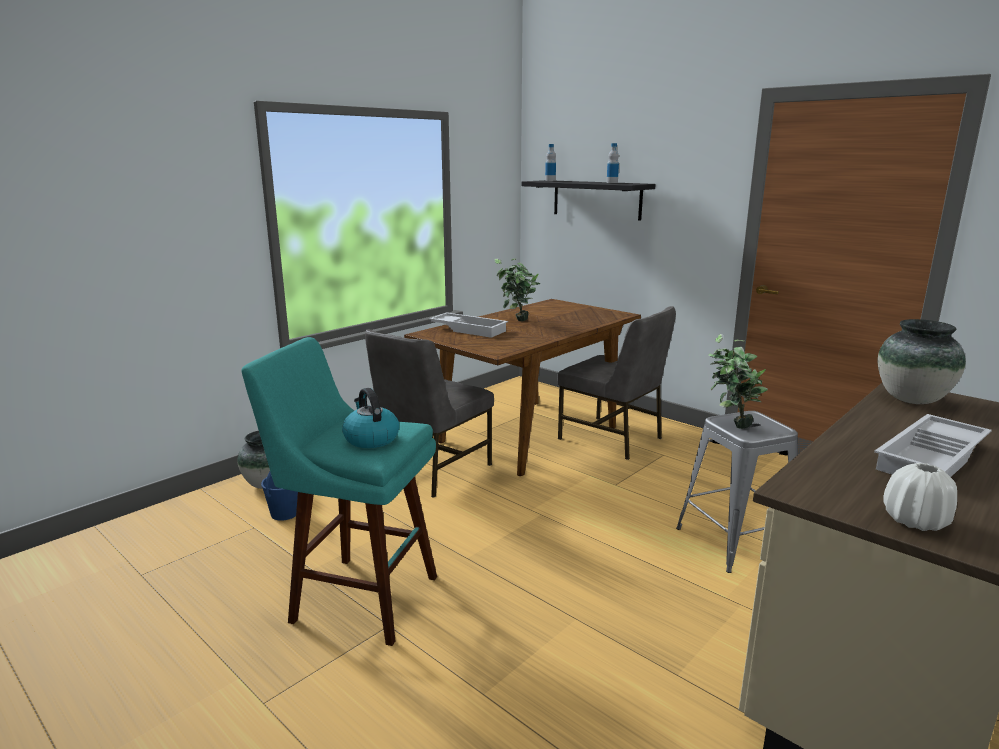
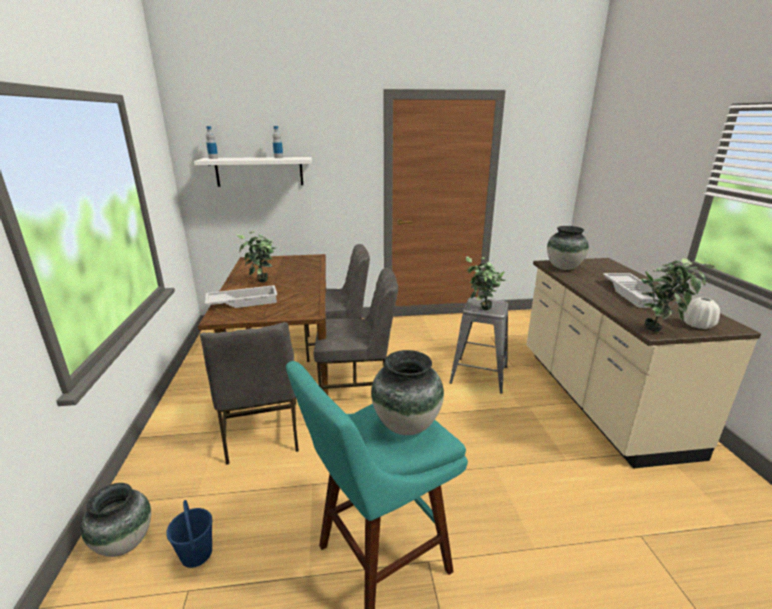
camera: 50 degrees left, 5 degrees up
kettle [342,388,399,448] -> vase [371,350,444,435]
black shelf [522,180,655,221] -> white shelf [194,157,312,187]
none -> grey chair [314,268,398,389]
none -> potted plant [641,258,714,332]

